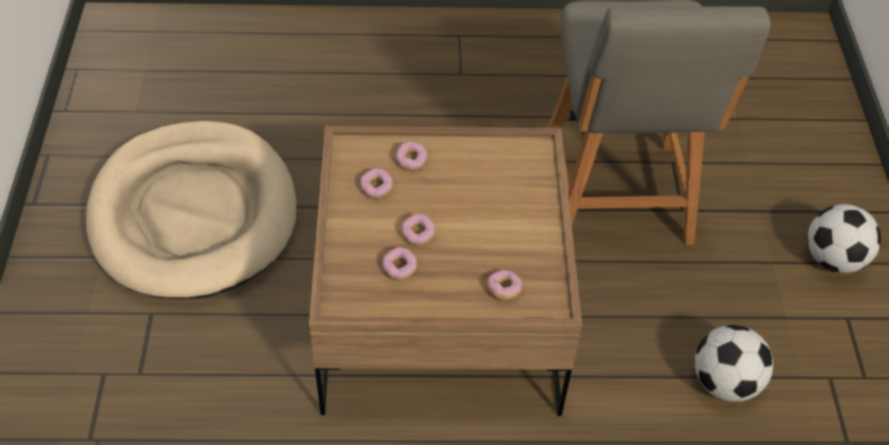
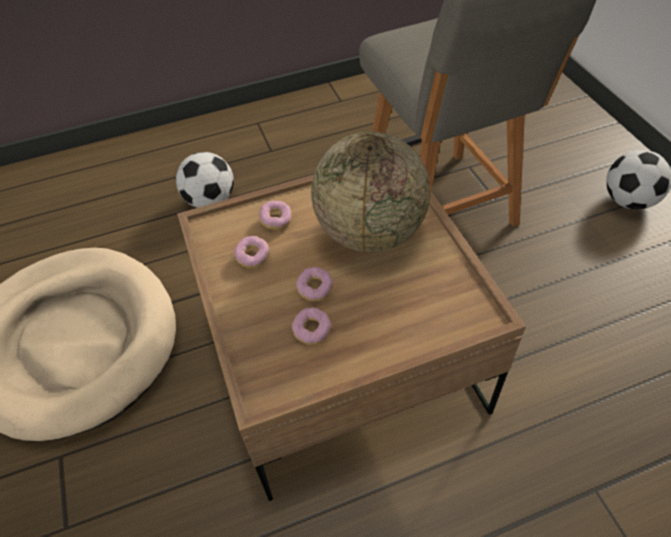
camera: 15 degrees left, 0 degrees up
donut [487,270,522,300] -> none
football [695,325,773,402] -> football moved to [176,152,234,208]
none -> globe [311,131,431,252]

